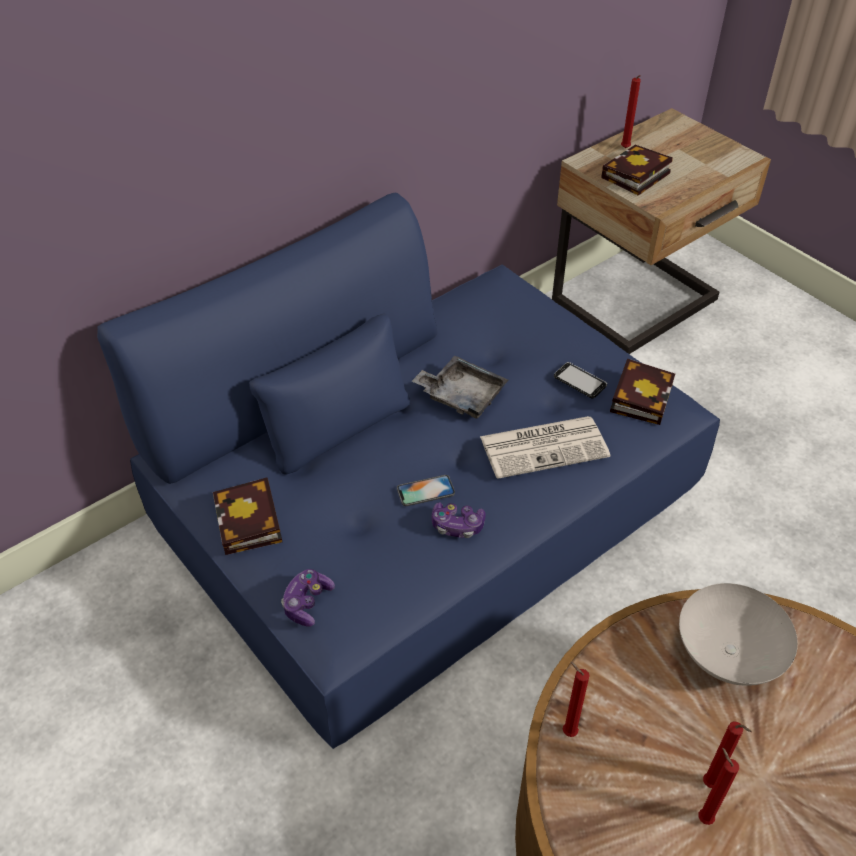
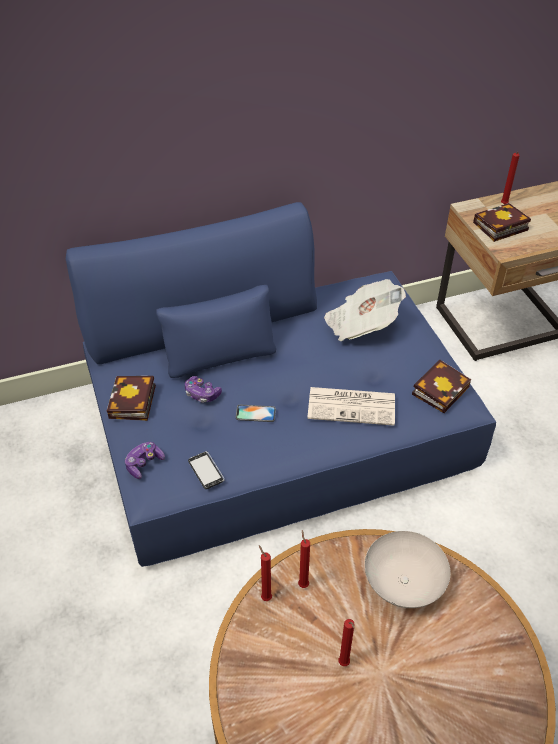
camera: 20 degrees right, 0 degrees up
grey tray [412,356,508,419] -> none
game controller [431,502,486,538] -> game controller moved to [185,376,222,403]
phone [554,362,607,399] -> phone moved to [188,451,224,489]
red candle [698,748,739,825] -> red candle moved to [298,530,310,588]
none -> newspaper [324,279,406,341]

